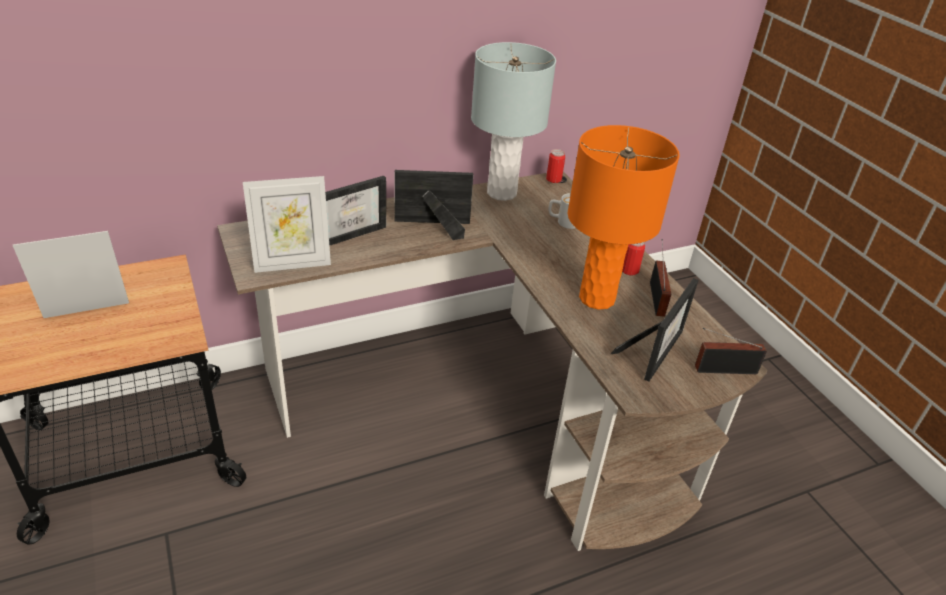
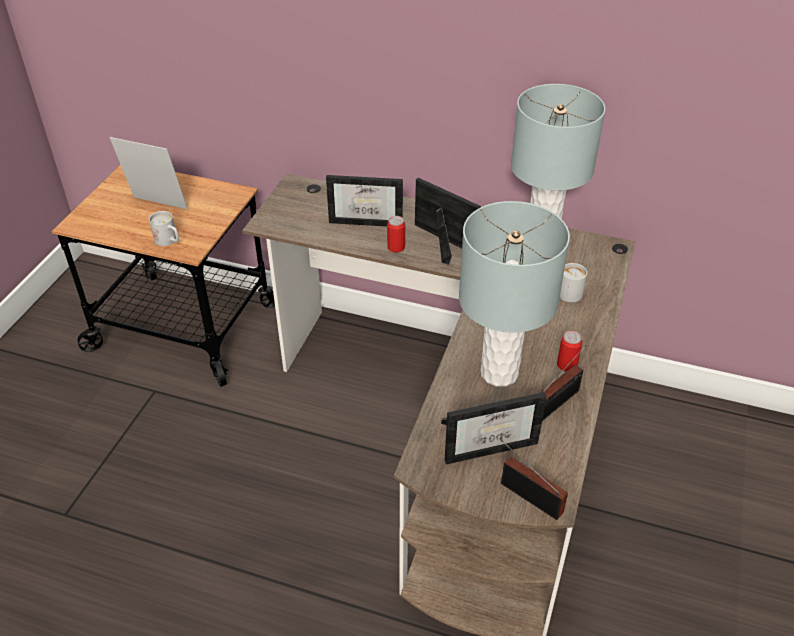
camera: 45 degrees right, 5 degrees up
picture frame [243,176,331,273] -> none
can [546,149,565,183] -> can moved to [387,216,405,253]
orange table lamp [568,125,680,310] -> grey table lamp [459,201,570,387]
none -> white mug [149,211,179,246]

